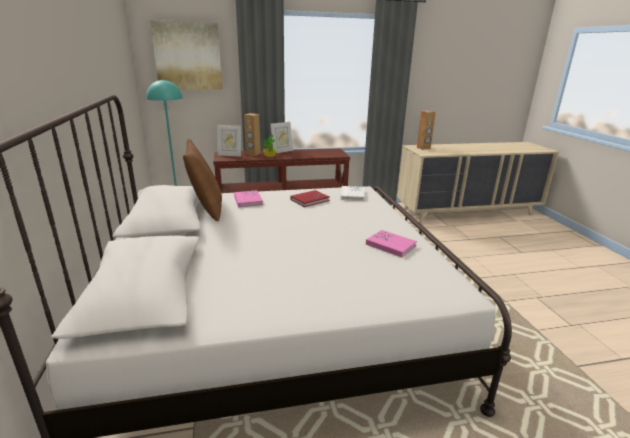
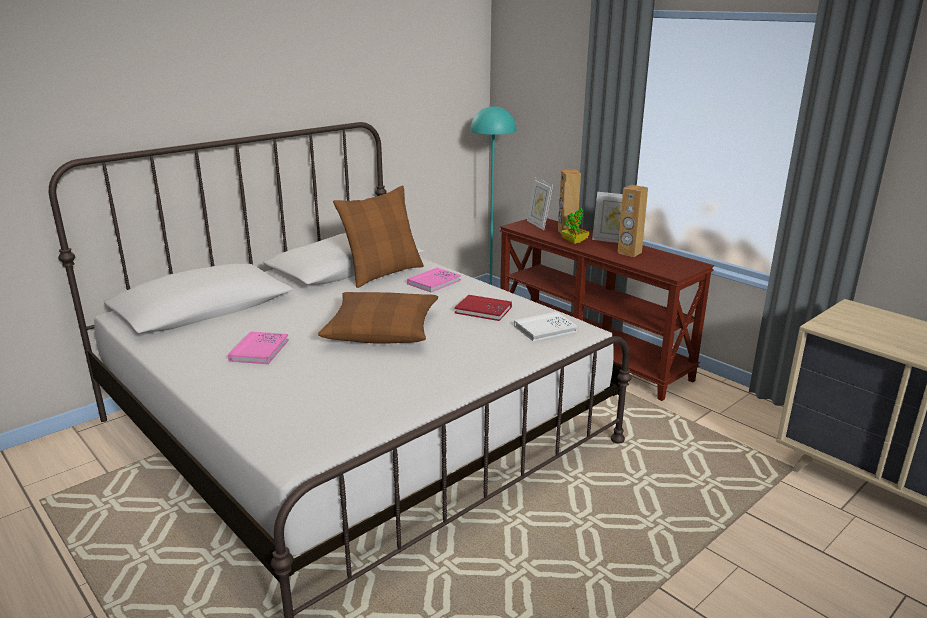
camera: 60 degrees right, 0 degrees up
picture [150,20,222,90] -> none
pink book [366,230,417,257] -> pink book moved to [228,331,289,364]
brown speaker [417,111,436,150] -> brown speaker moved to [617,185,648,257]
none -> brown pillow [318,292,438,344]

